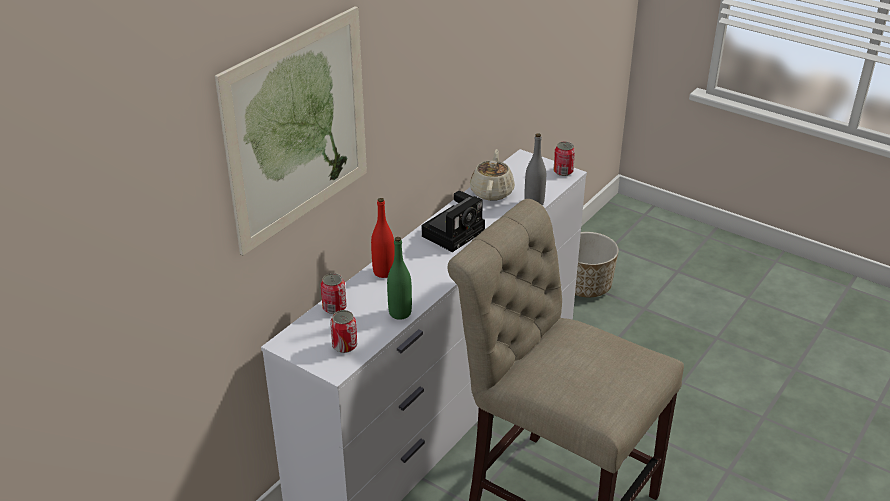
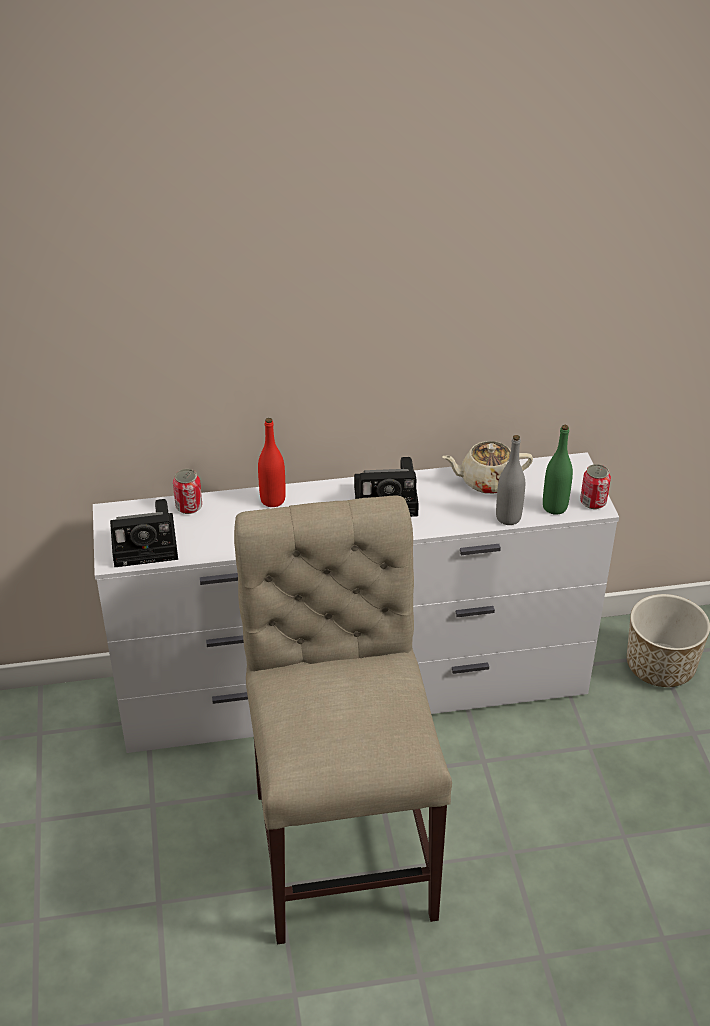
camera: 45 degrees right, 5 degrees up
picture [215,6,367,255] -> none
can [330,310,357,353] -> camera [110,499,178,567]
green bottle [387,237,412,320] -> green bottle moved to [543,425,573,515]
beige teapot [470,149,515,201] -> beige teapot turned 150 degrees counterclockwise [442,441,533,494]

